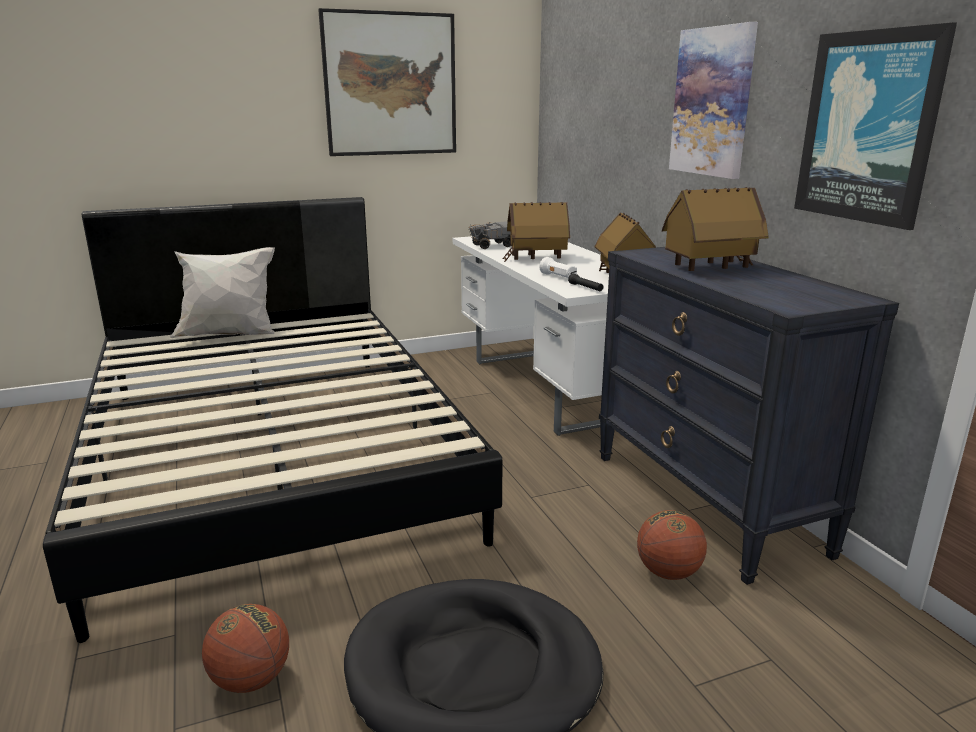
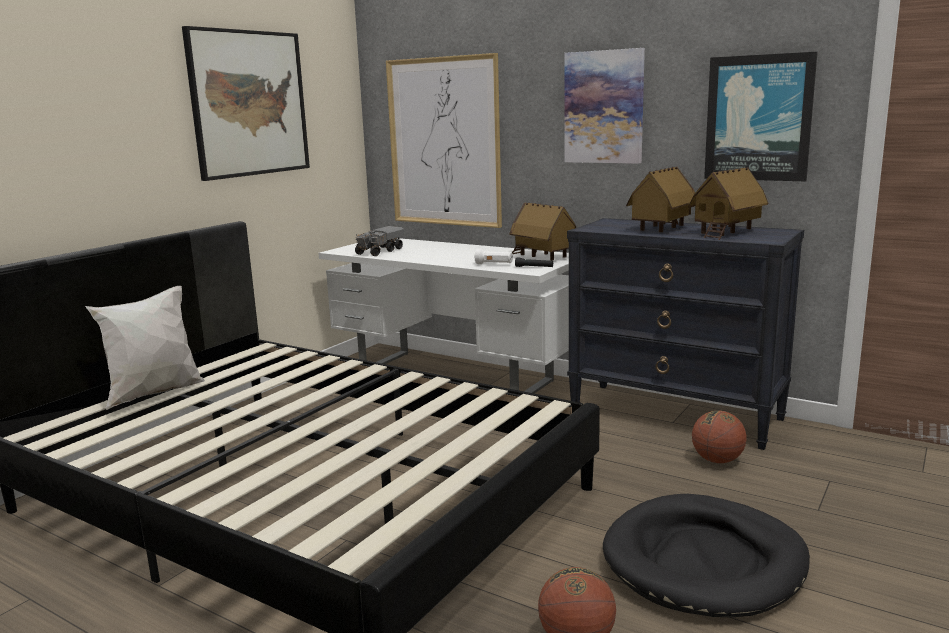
camera: 35 degrees left, 5 degrees down
toy house [503,202,570,262] -> toy house moved to [688,167,768,240]
none -> picture [386,53,502,228]

